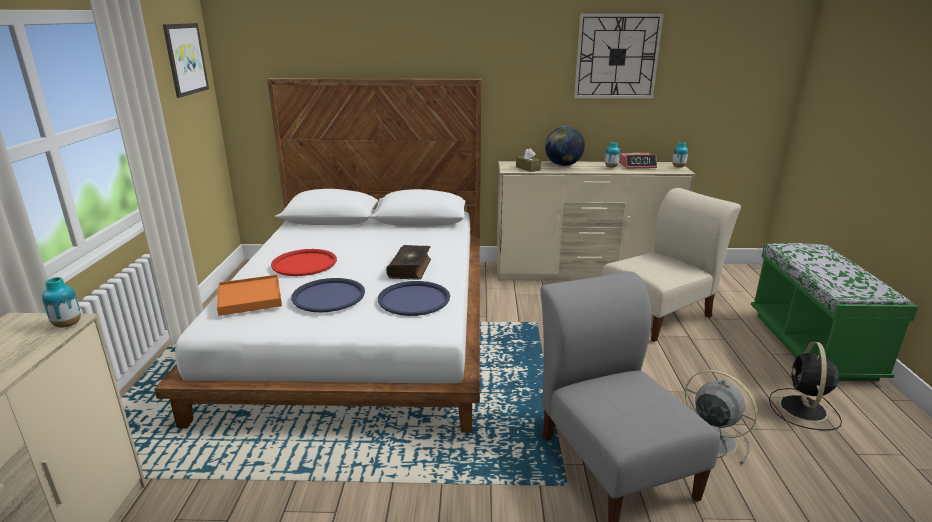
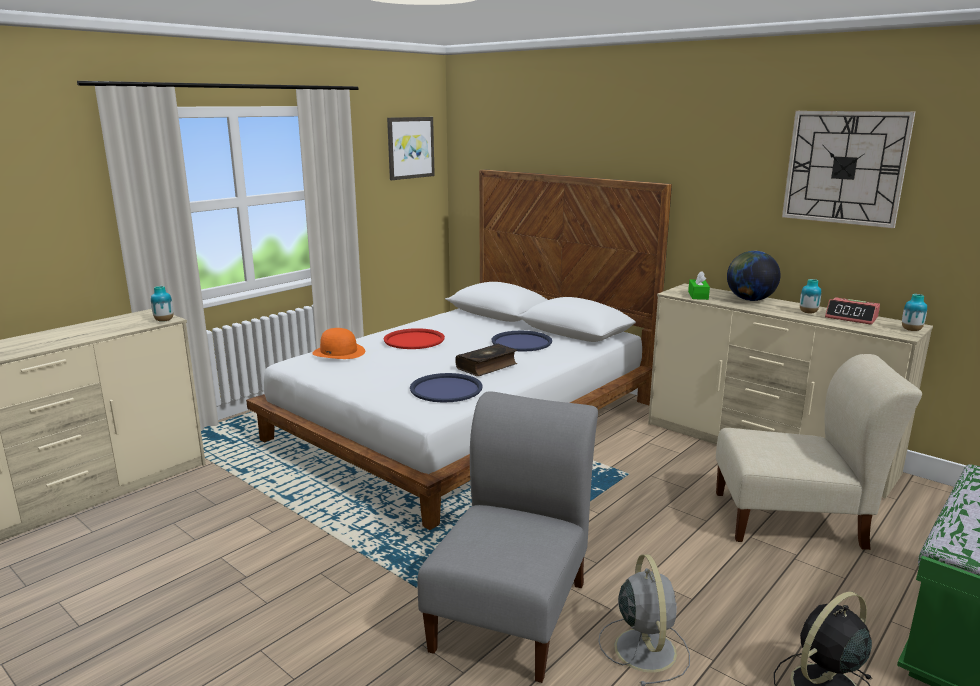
camera: 40 degrees right, 5 degrees down
orange tray [217,275,282,316] -> orange hat [312,328,365,359]
blue tray [291,278,365,313] -> blue tray moved to [492,331,552,352]
brown tissue box [516,148,541,172] -> green tissue box [688,271,710,300]

